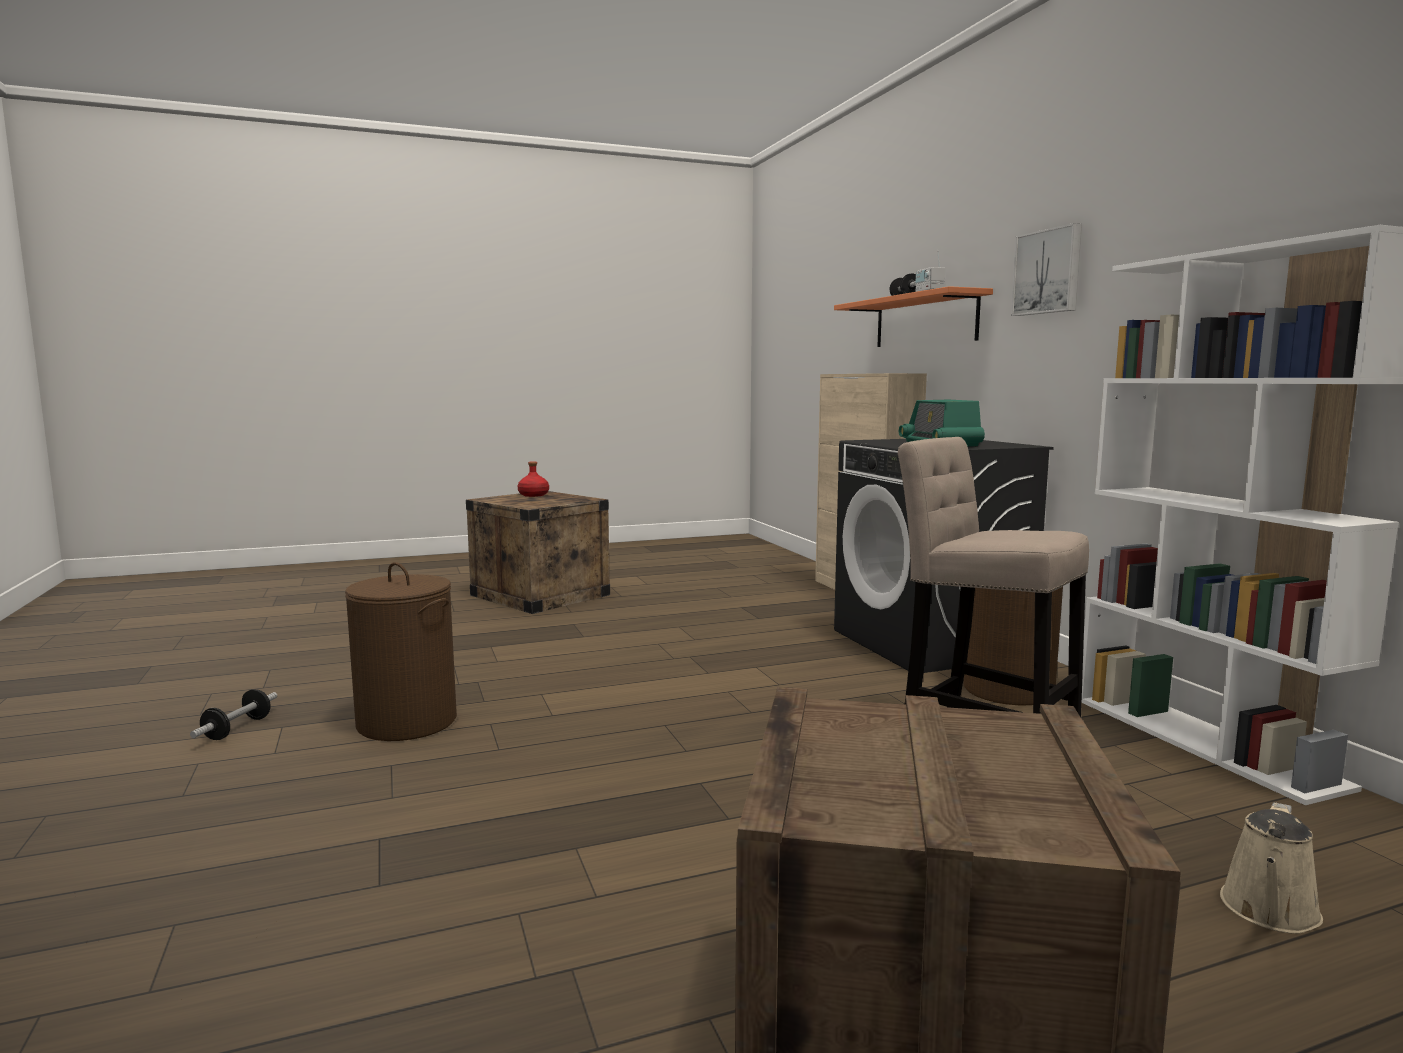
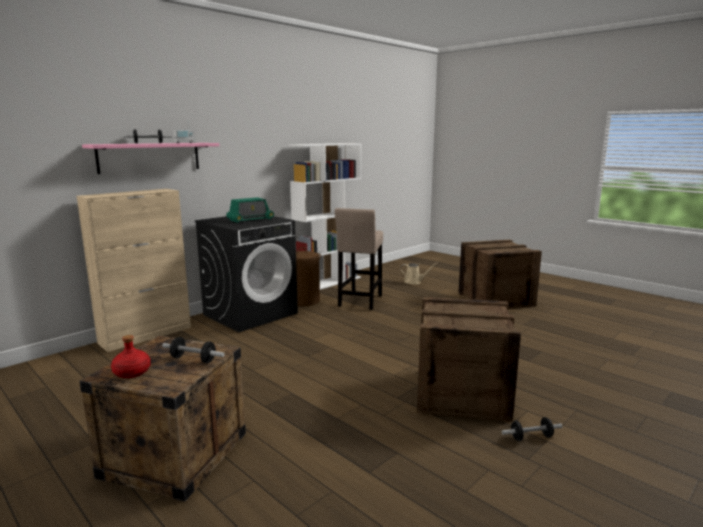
camera: 115 degrees left, 5 degrees up
brown laundry basket [345,562,457,741] -> crate [417,297,521,422]
orange shelf [834,286,993,347] -> pink shelf [82,143,219,174]
picture [1011,223,1082,316] -> none
none -> dumbbell [162,337,225,363]

